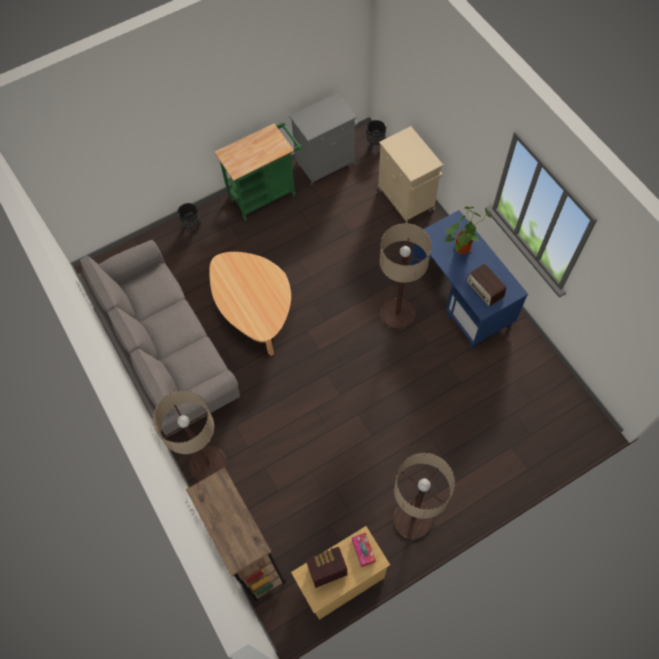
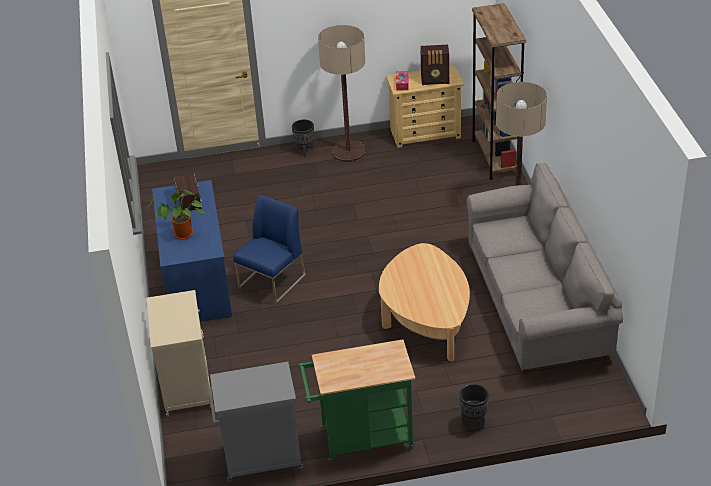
camera: 160 degrees left, 25 degrees down
black planter [366,120,386,152] -> black planter moved to [292,120,314,157]
floor lamp [380,223,431,330] -> blue chair [233,194,306,304]

